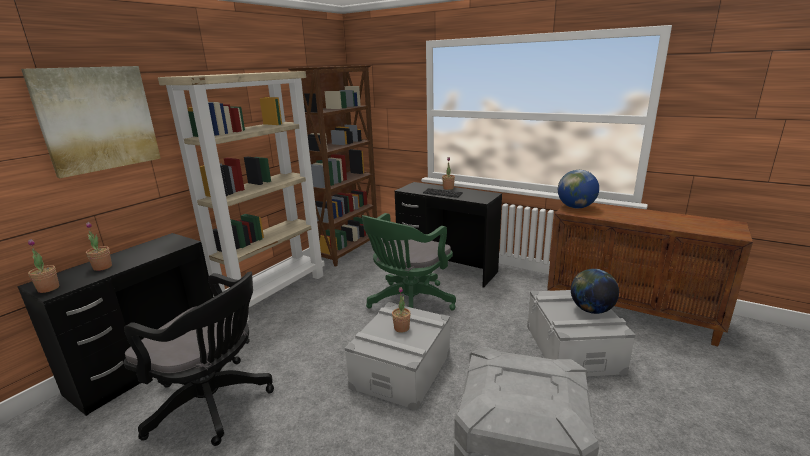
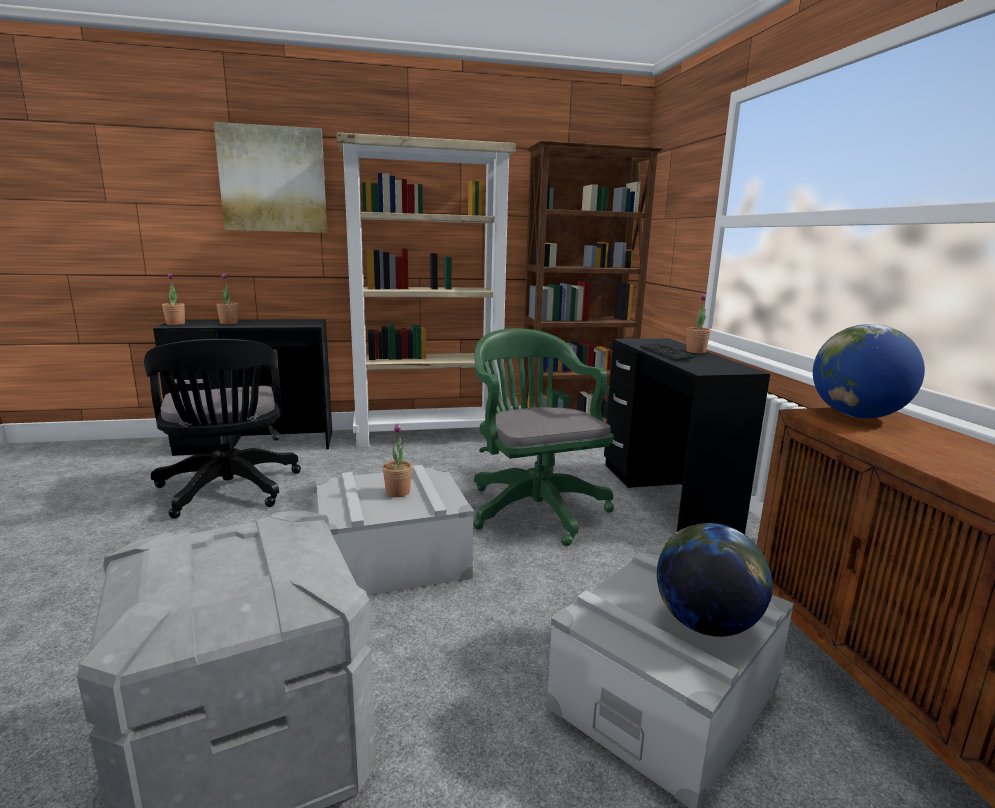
camera: 45 degrees right, 5 degrees down
green office chair [362,213,456,310] -> green office chair turned 75 degrees clockwise [473,328,614,546]

